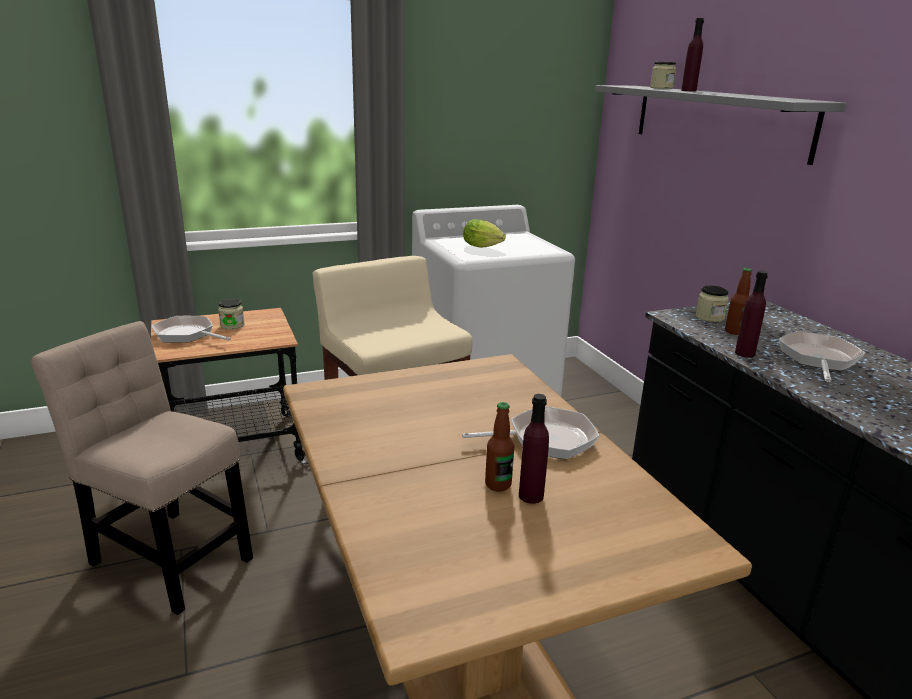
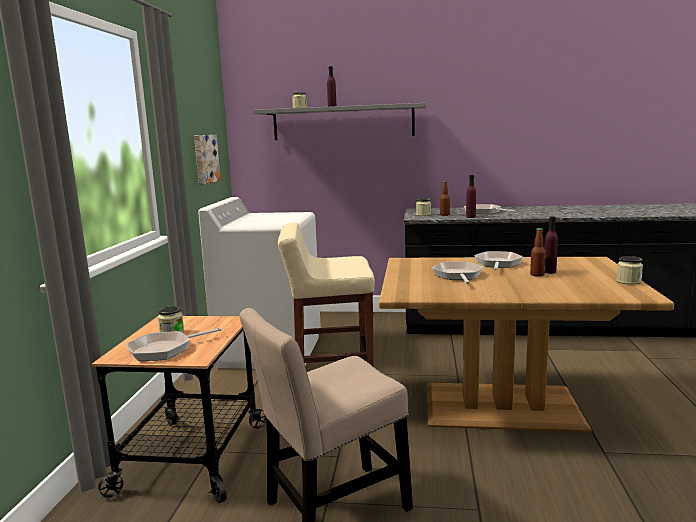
camera: 60 degrees left, 10 degrees down
lettuce [463,219,506,248] -> none
none -> picture [194,135,221,185]
none -> frying pan [432,261,483,284]
none -> jar [616,256,643,285]

